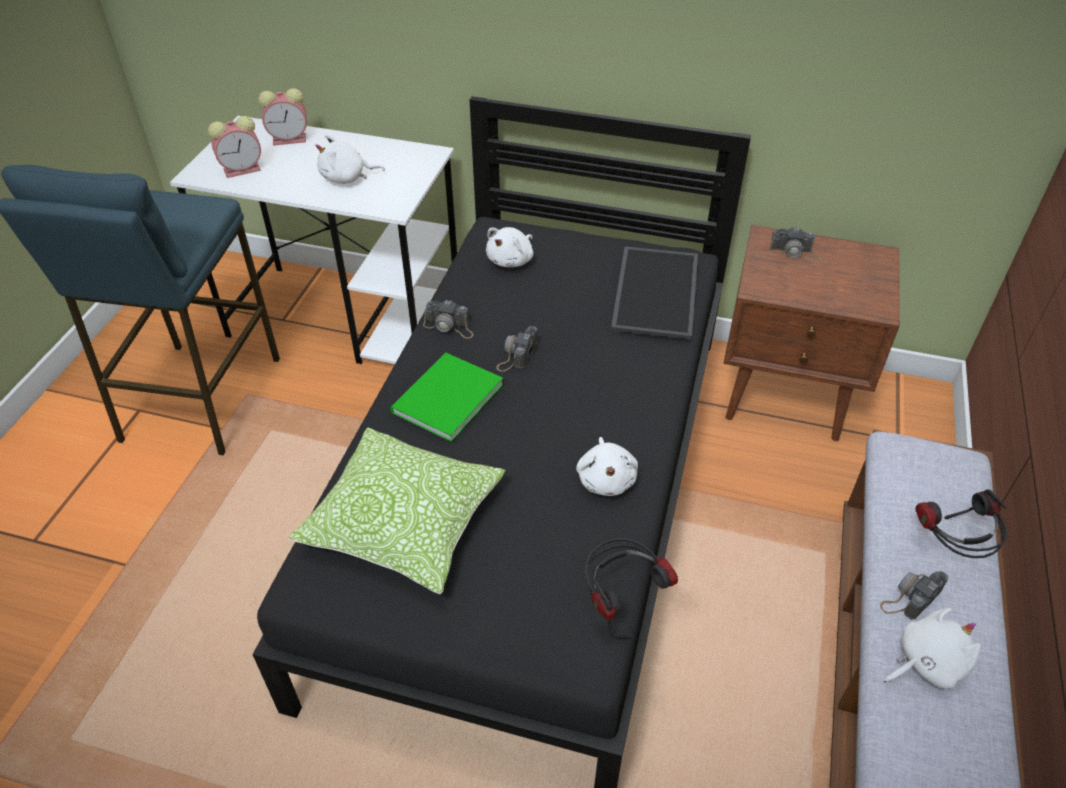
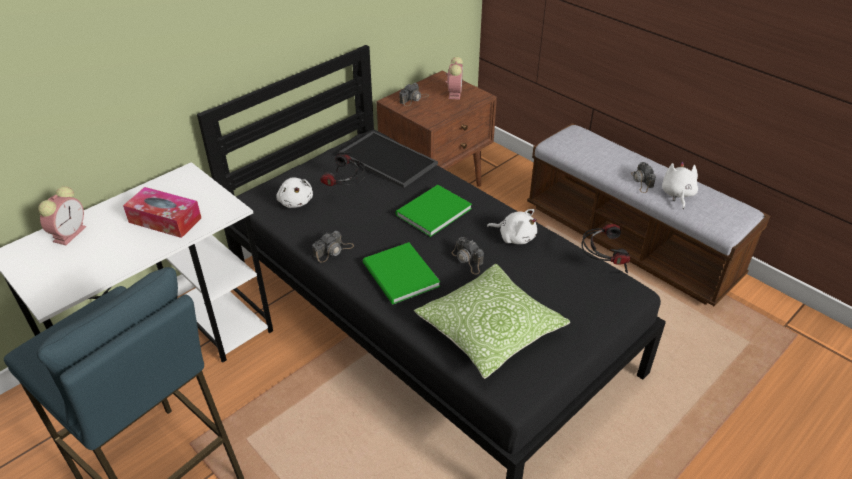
camera: 60 degrees left, 5 degrees down
alarm clock [208,116,261,178] -> alarm clock moved to [445,57,463,100]
white plush toy [315,134,385,184] -> tissue box [123,187,201,238]
camera [496,326,537,372] -> camera moved to [452,237,484,275]
headphones [915,489,1007,558] -> headphones moved to [320,152,365,186]
none -> green book [395,185,472,237]

